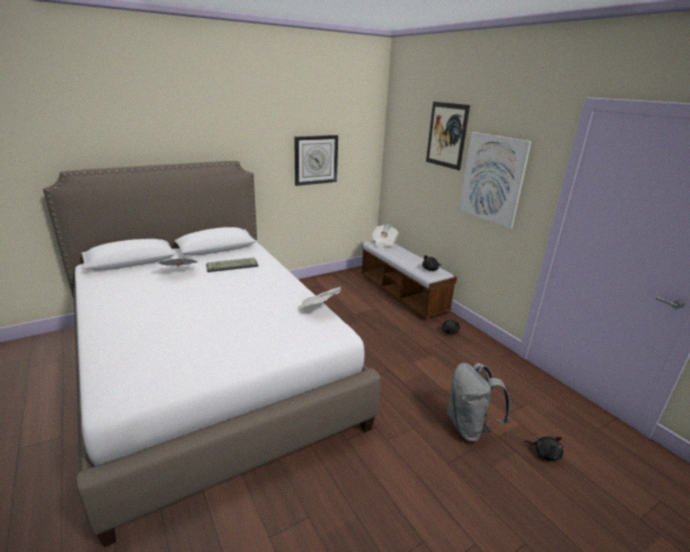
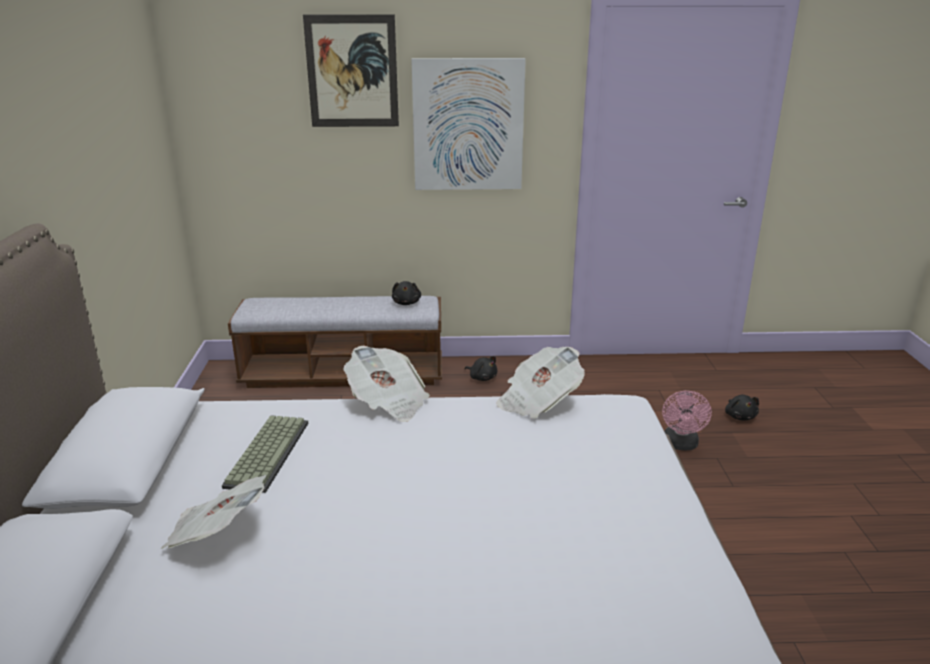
camera: 60 degrees left, 0 degrees up
wall clock [294,135,338,186] -> none
newspaper [372,224,399,248] -> newspaper moved to [344,346,430,422]
grey backpack [447,363,510,442] -> pink fan [662,391,712,450]
black plush toy [524,437,565,461] -> black plush toy turned 105 degrees clockwise [725,395,759,421]

